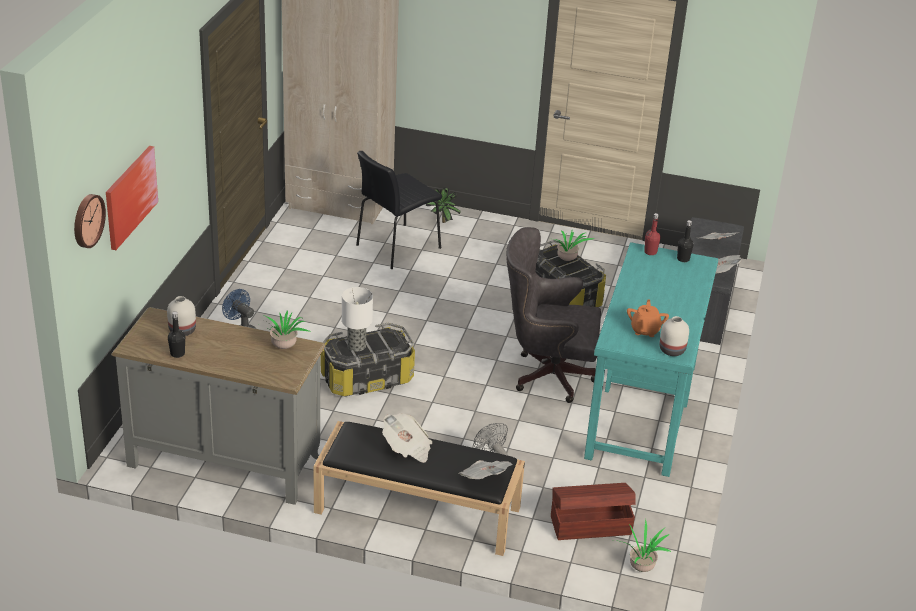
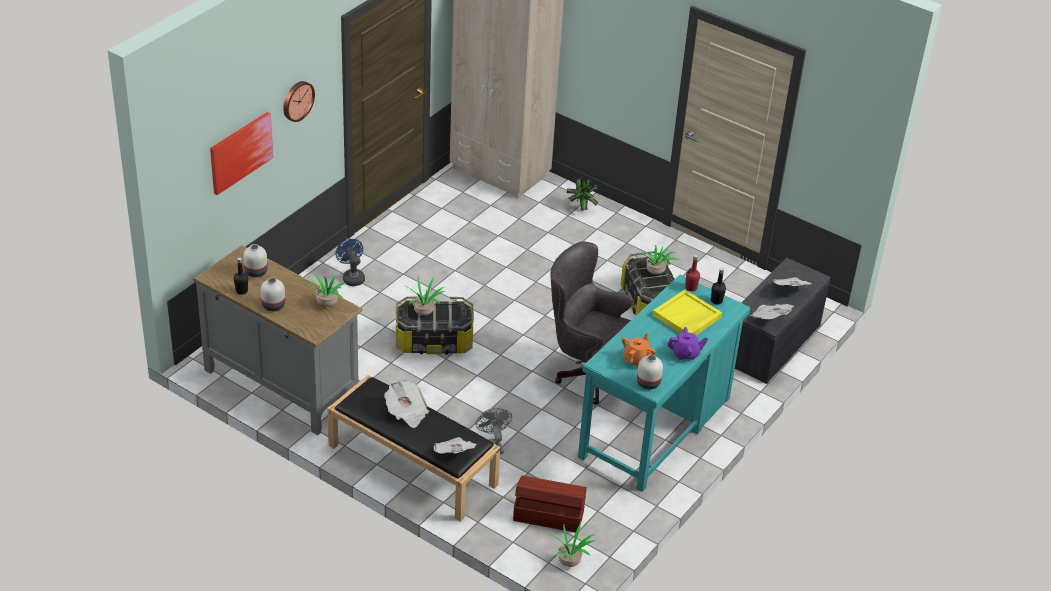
camera: 20 degrees right, 5 degrees up
wall clock [74,194,106,248] -> wall clock moved to [283,81,315,122]
table lamp [342,287,373,351] -> potted plant [408,277,445,316]
black chair [356,151,442,269] -> none
none -> white vase [261,277,285,311]
none -> yellow tray [653,290,722,335]
none -> purple teapot [667,327,708,360]

